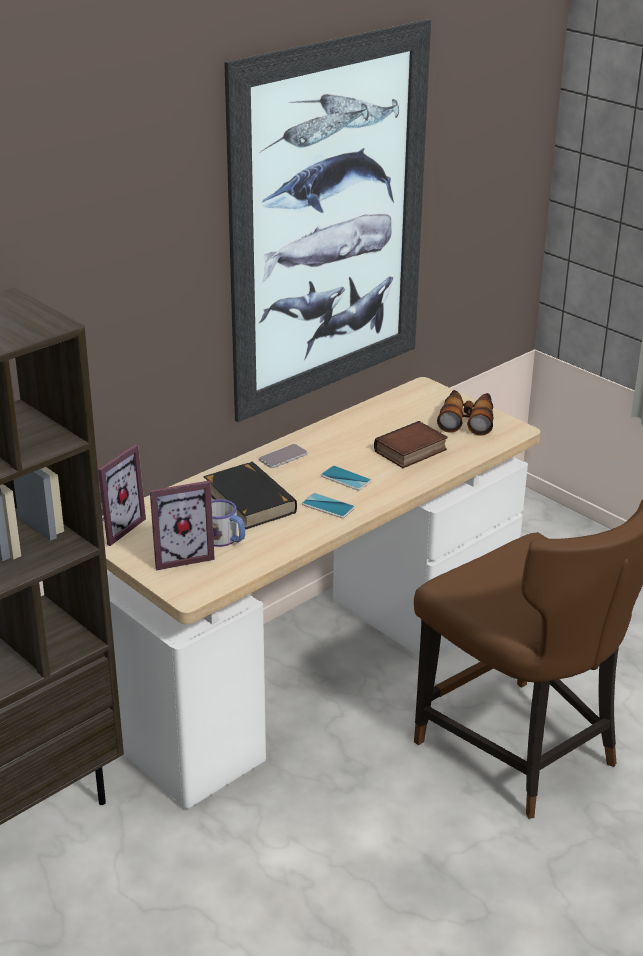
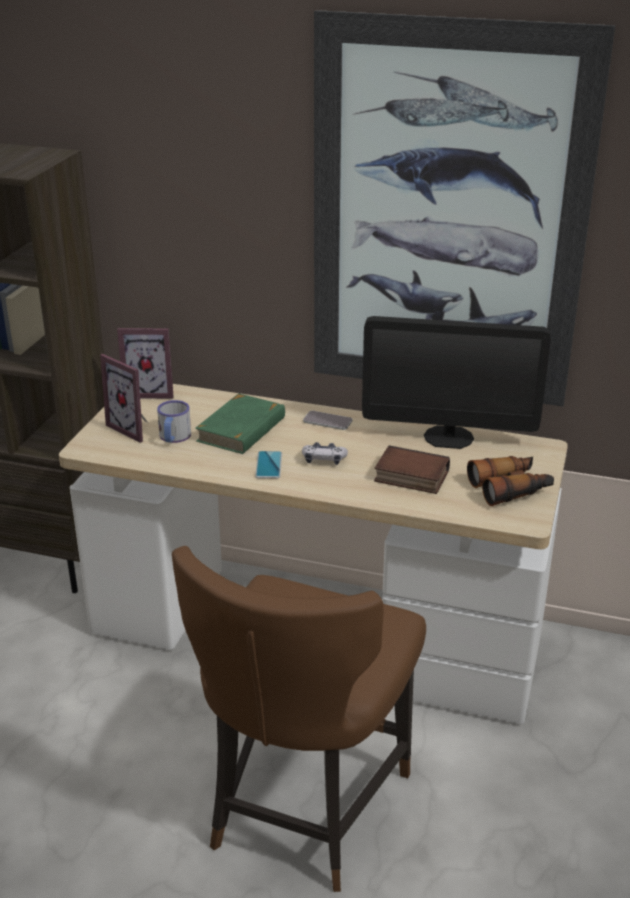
camera: 60 degrees right, 0 degrees up
black book [203,462,297,530] -> green book [195,393,285,454]
phone [321,466,372,490] -> game controller [302,442,348,465]
none -> monitor [362,316,551,449]

